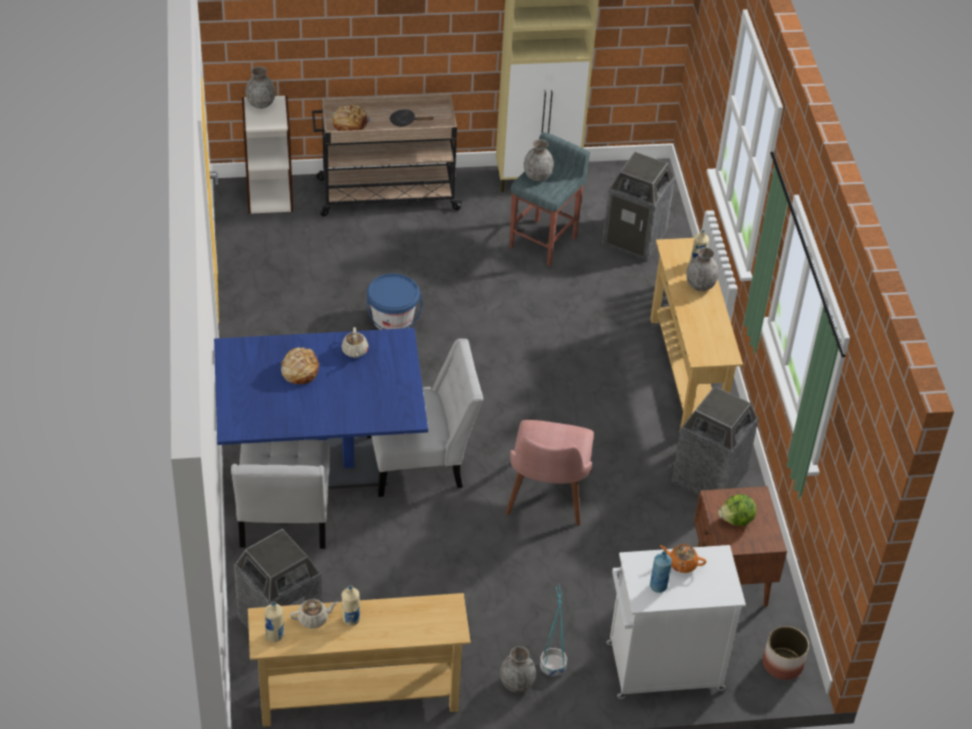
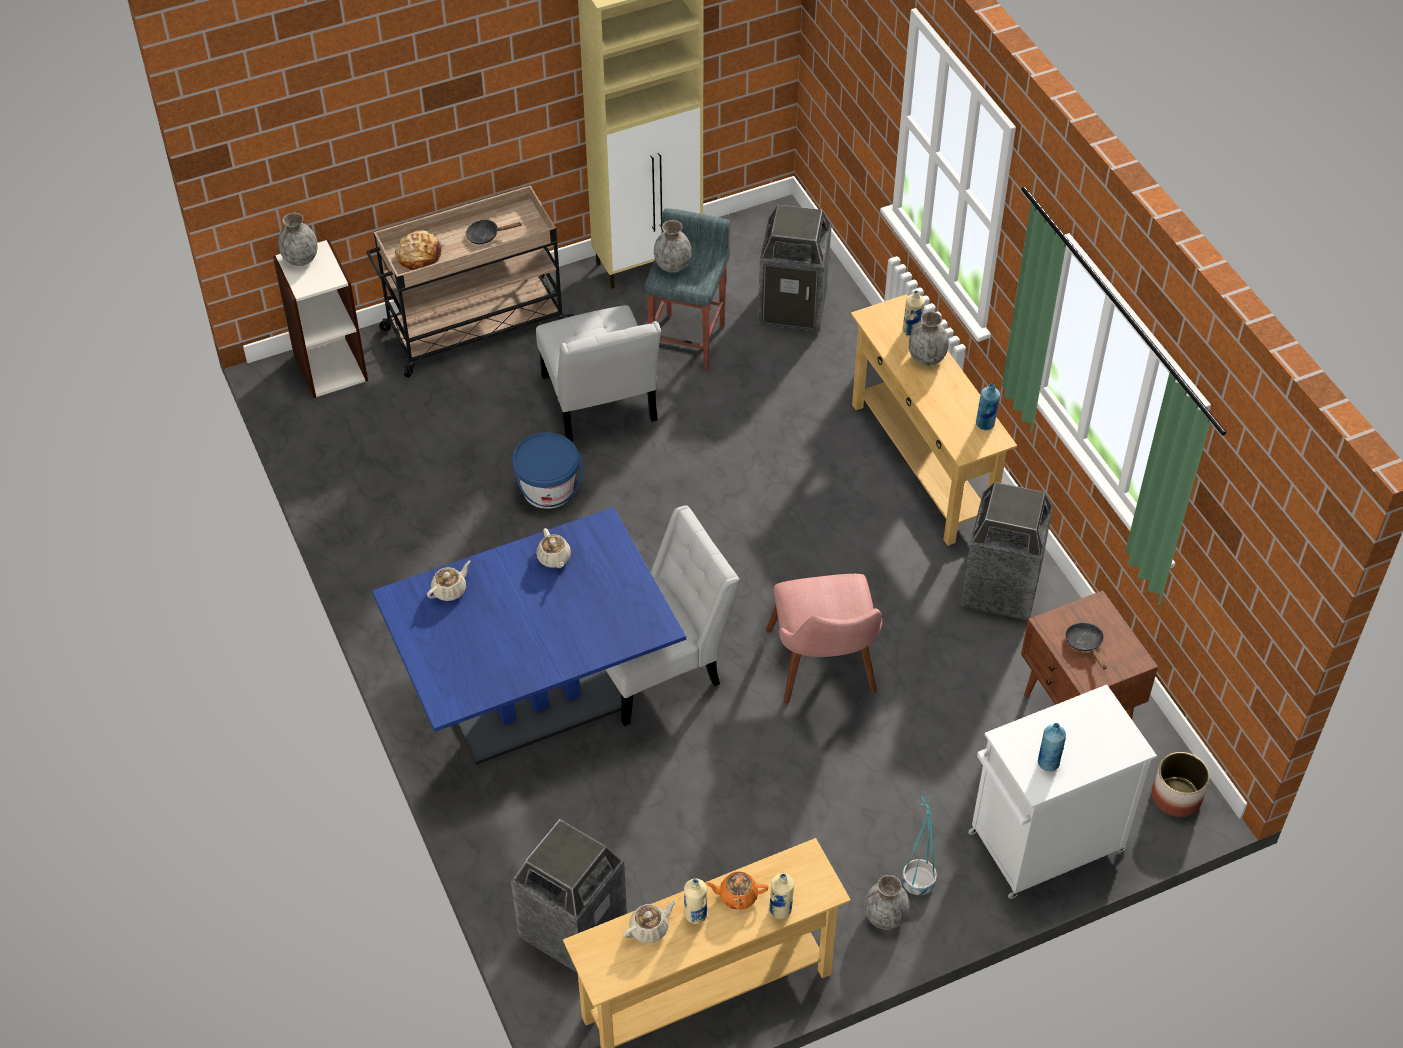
camera: 15 degrees left, 5 degrees up
white chair [231,439,330,549] -> white chair moved to [536,305,661,441]
beige bottle [265,602,284,642] -> beige bottle moved to [769,873,794,919]
bread [281,347,319,384] -> none
orange teapot [660,544,706,573] -> orange teapot moved to [705,871,769,910]
lettuce [718,494,756,526] -> black frying pan [1065,623,1107,669]
none -> beige teapot [427,561,470,601]
none -> blue bottle [976,384,1000,430]

